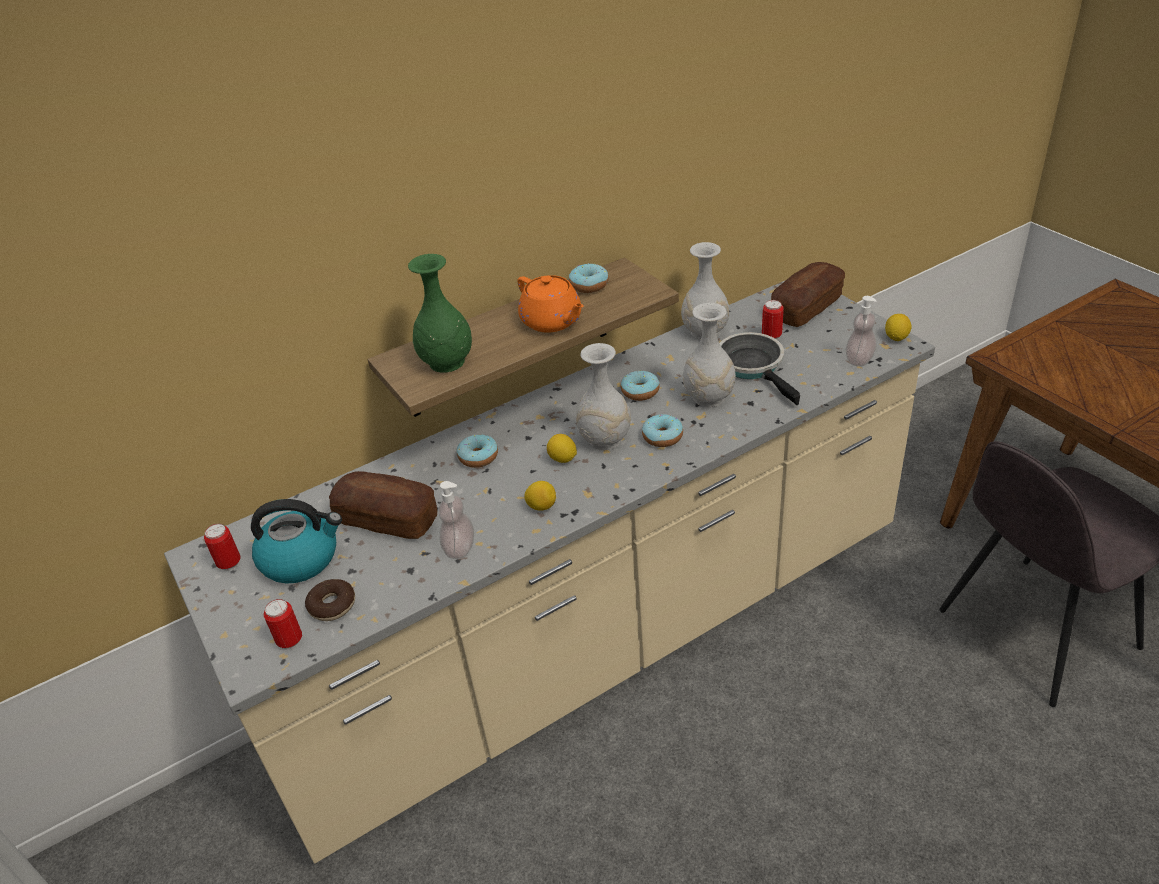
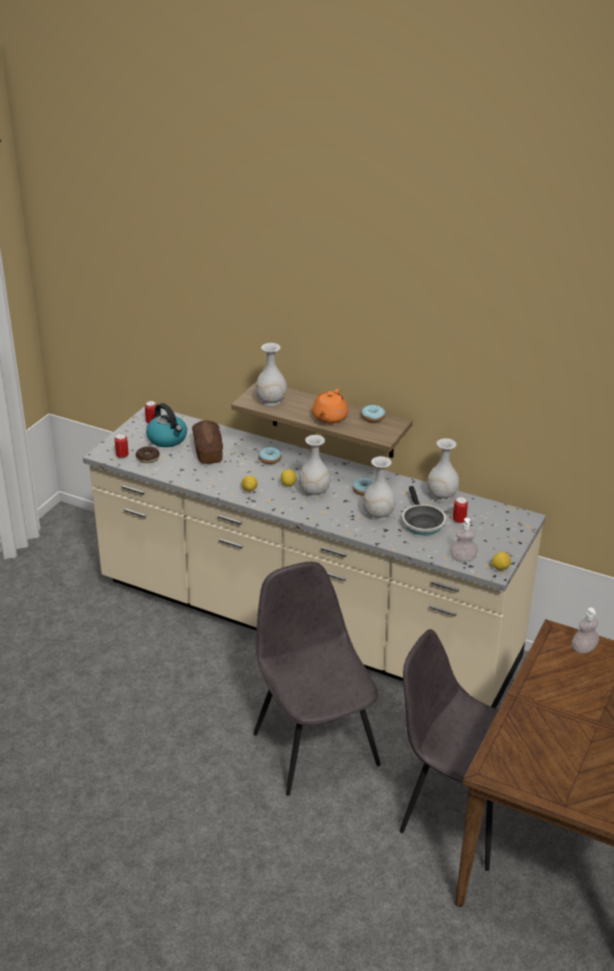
camera: 55 degrees right, 5 degrees down
green vase [408,254,472,373] -> white vase [255,343,287,406]
soap dispenser [438,481,474,559] -> soap dispenser moved to [572,607,599,654]
donut [642,414,683,447] -> none
frying pan [719,332,800,405] -> frying pan turned 135 degrees clockwise [402,486,446,536]
bread [771,262,845,327] -> none
none -> grey chair [253,562,381,796]

